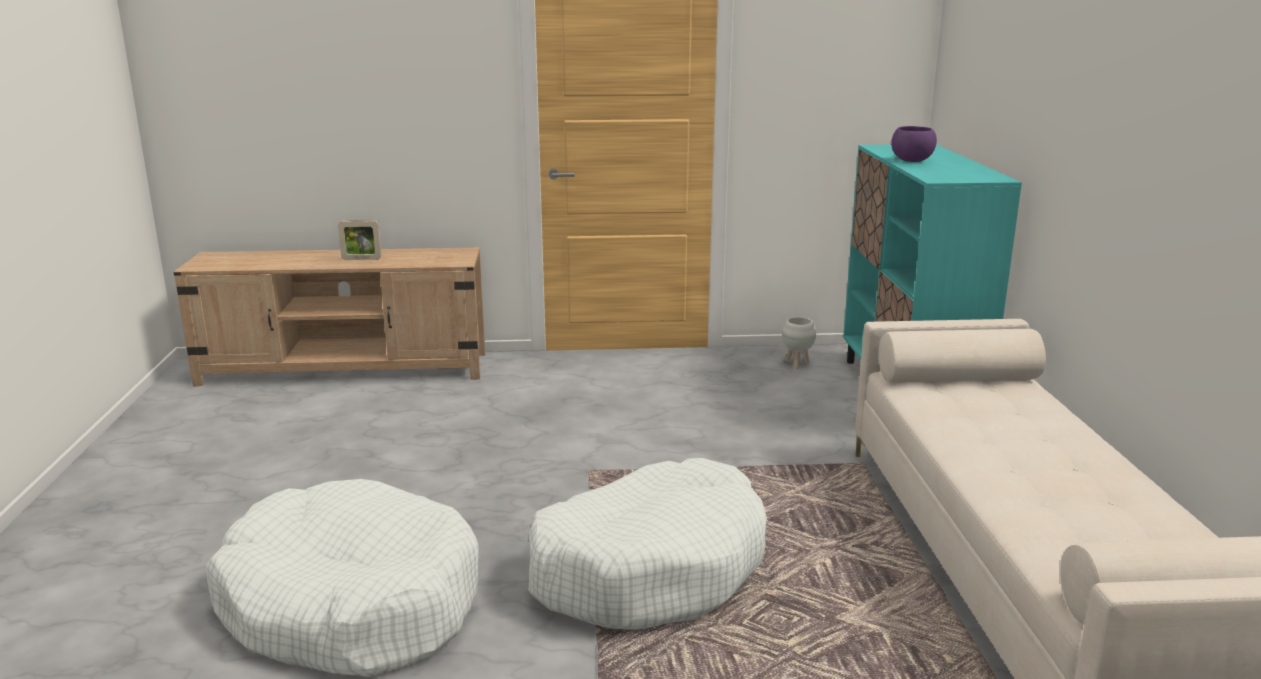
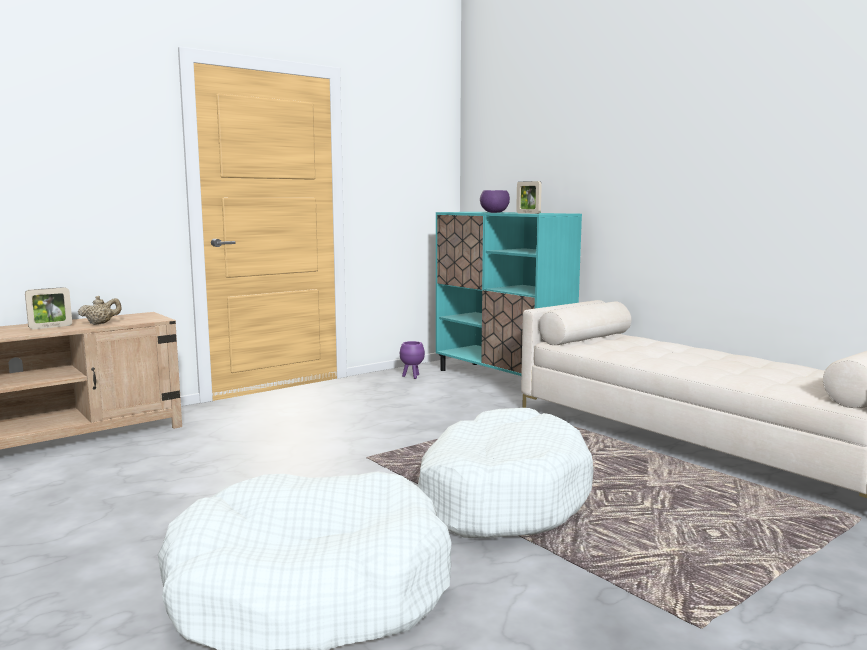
camera: 35 degrees left, 10 degrees down
white planter [782,317,816,369] -> purple planter [400,341,425,379]
none -> beige teapot [78,296,122,325]
none -> picture frame [516,181,542,214]

